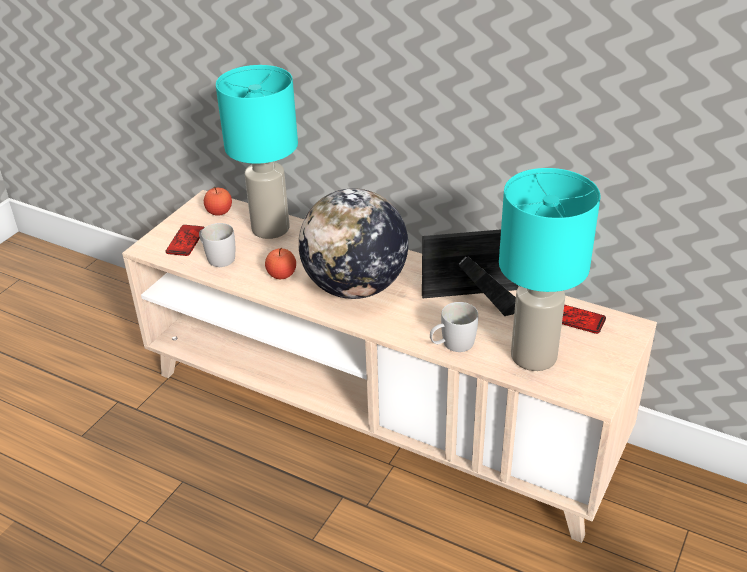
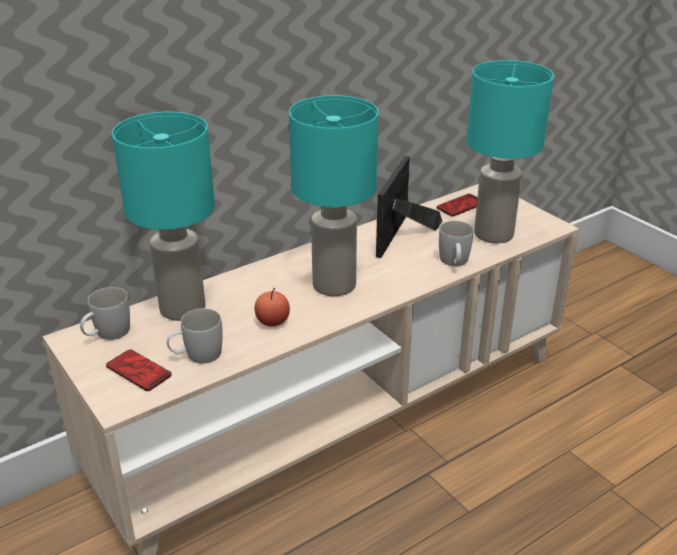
camera: 65 degrees left, 5 degrees down
apple [204,187,232,216] -> white mug [80,287,130,340]
globe [298,188,408,299] -> turquoise table lamp [289,95,379,296]

